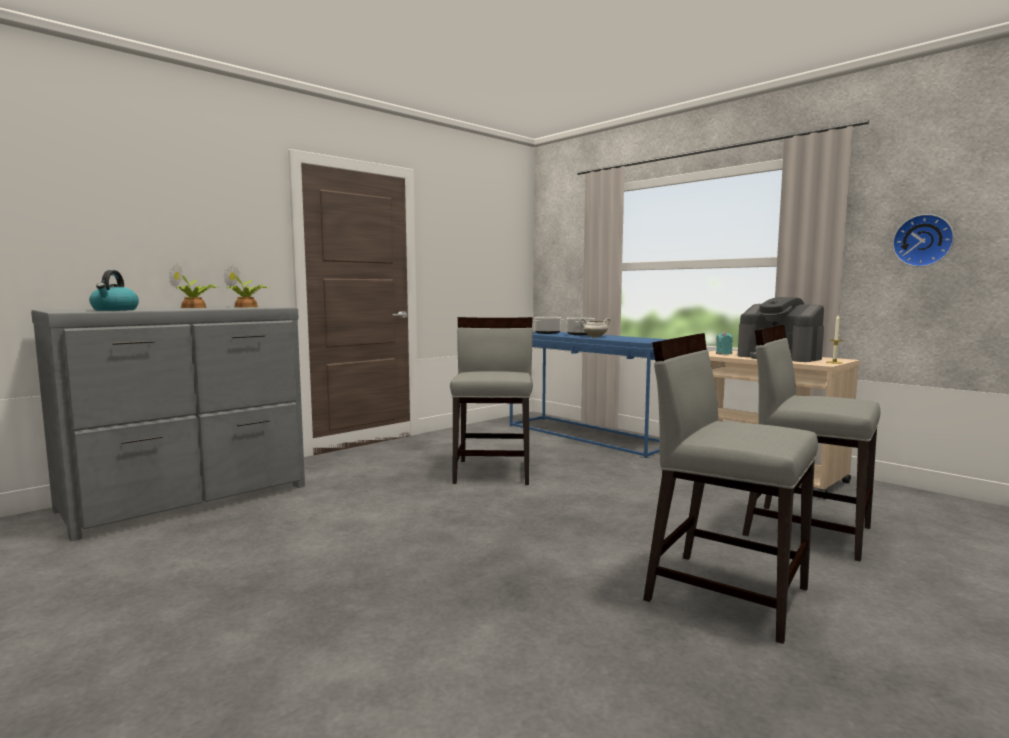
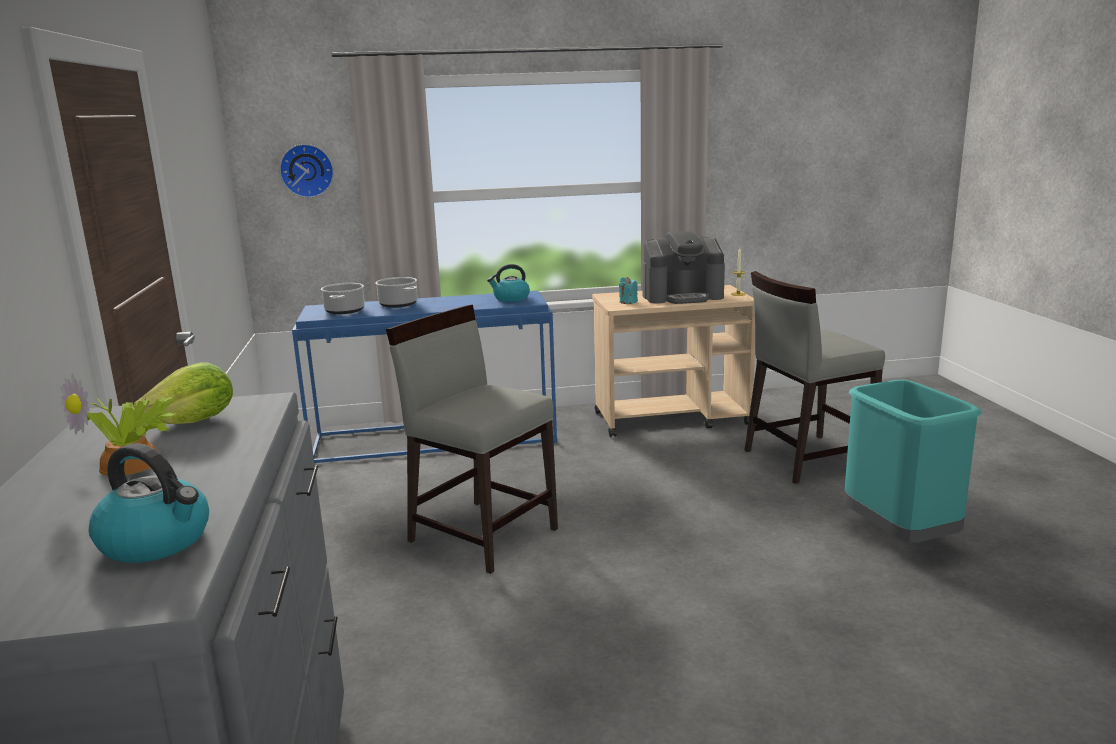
camera: 55 degrees left, 10 degrees up
potted plant [223,265,270,307] -> lettuce [134,362,233,424]
white cooking pot [580,318,610,337] -> none
grey chair [643,333,818,644] -> turquoise trash can [844,380,982,543]
wall clock [892,214,954,267] -> wall clock moved to [279,144,334,198]
none -> kettle [487,264,530,302]

